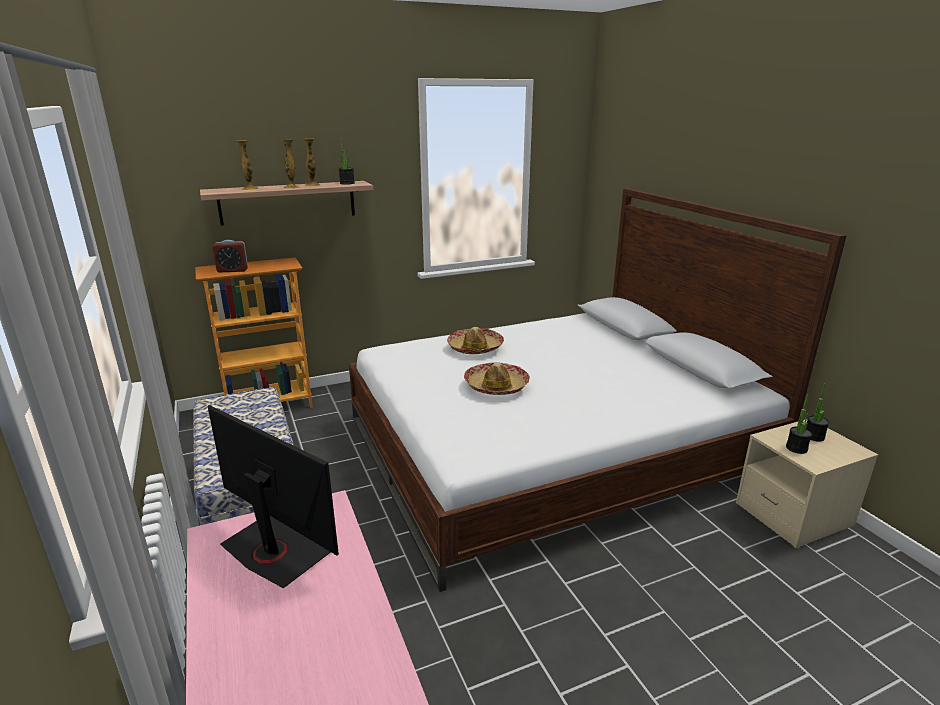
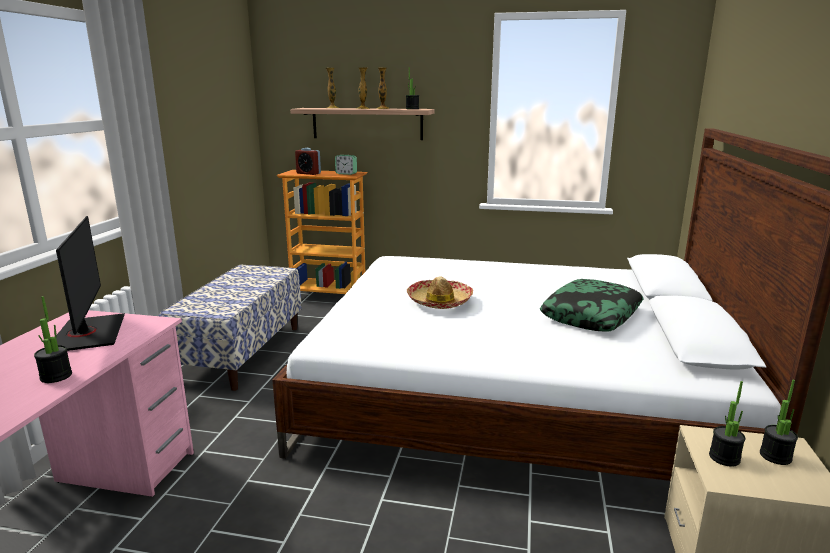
camera: 35 degrees right, 5 degrees down
hat [447,327,504,354] -> none
none -> potted plant [34,296,72,383]
none -> alarm clock [335,155,357,175]
none -> pillow [540,279,644,332]

